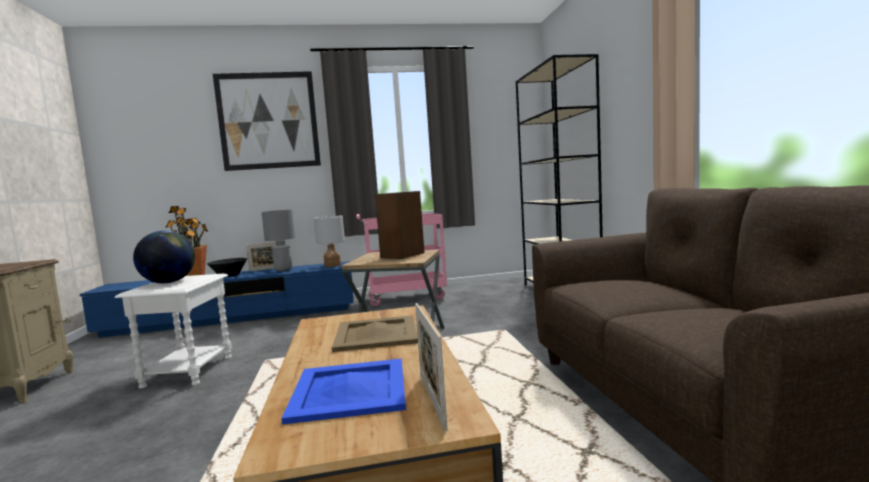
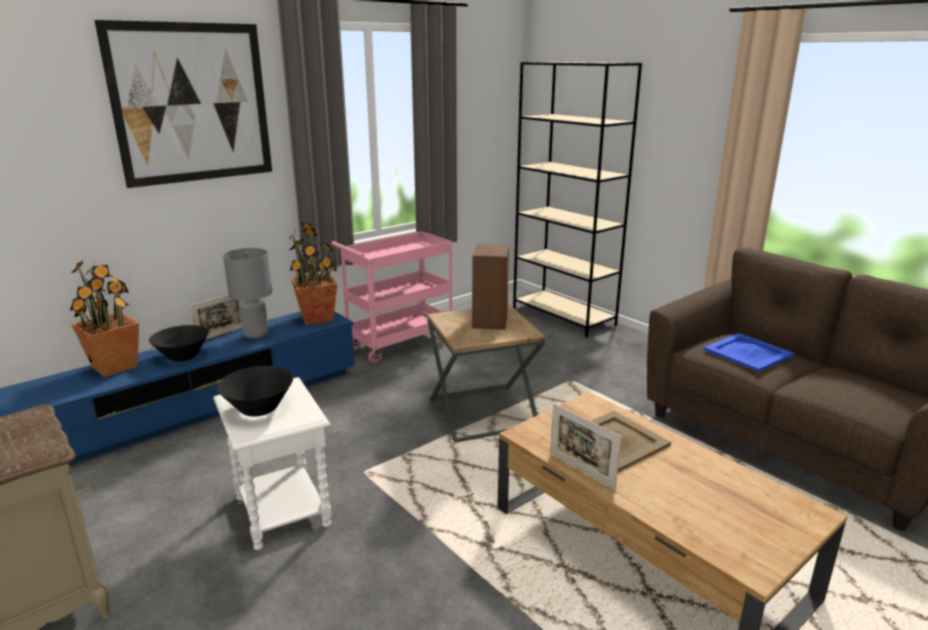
camera: 30 degrees left, 15 degrees up
globe [133,231,195,283] -> black bowl [217,366,293,417]
blue tray [281,359,406,425] -> blue tray moved to [703,333,794,372]
grey table lamp [314,216,345,267] -> potted plant [288,223,338,325]
picture frame [415,303,448,431] -> picture frame moved to [550,403,621,489]

